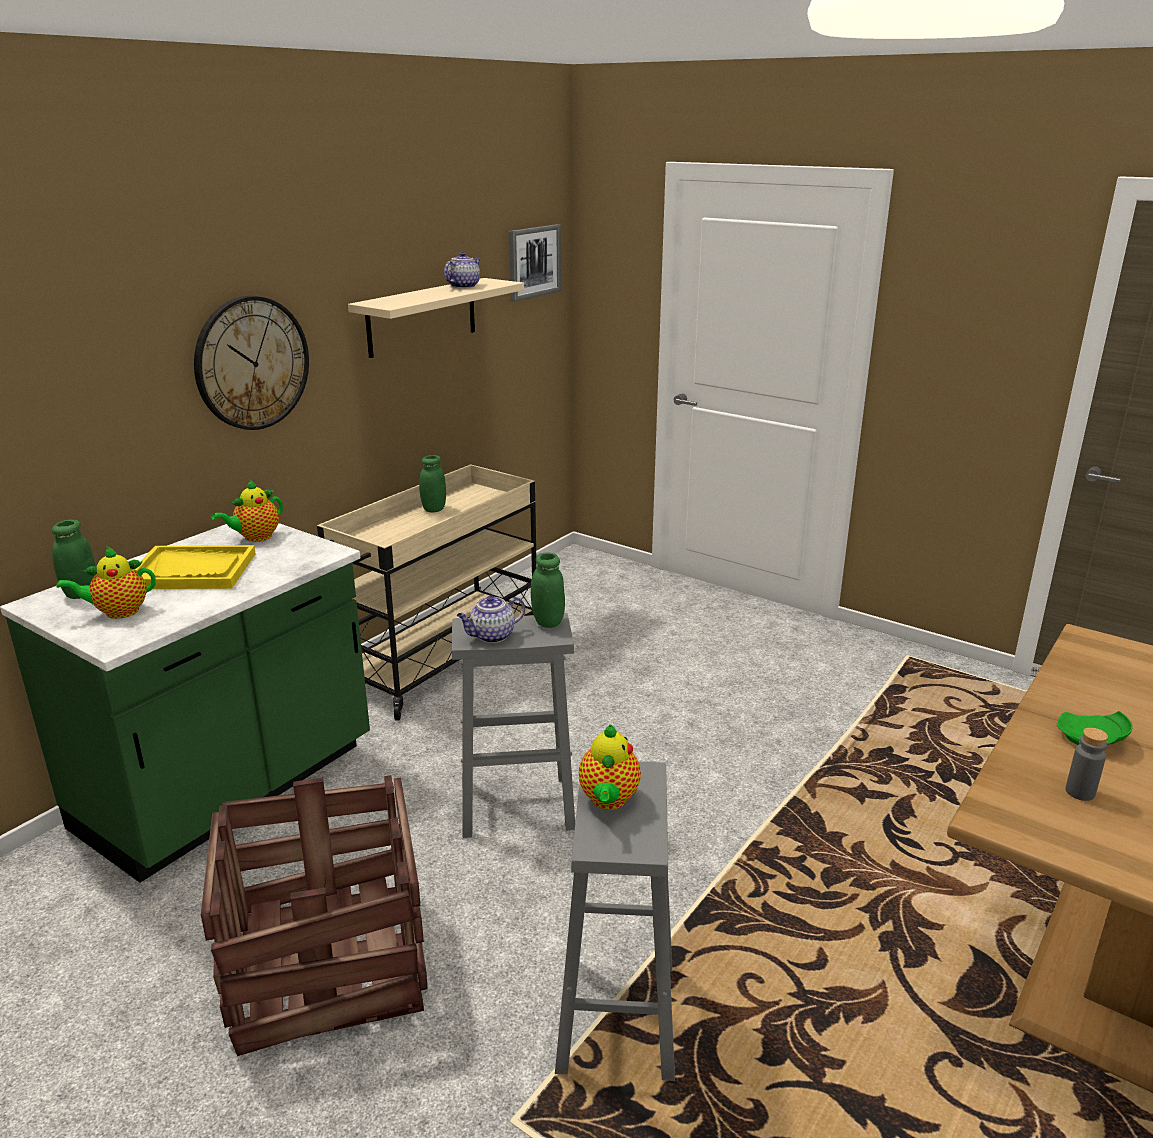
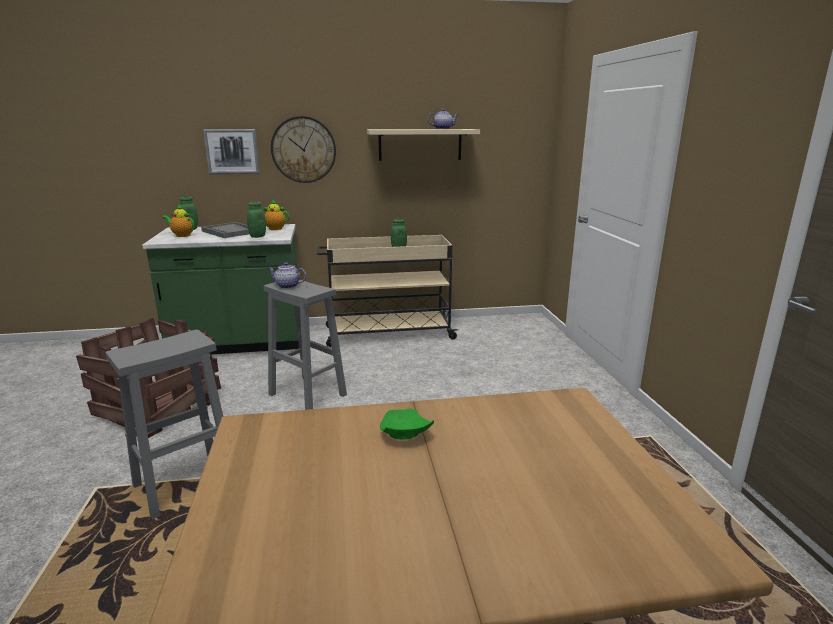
camera: 45 degrees right, 5 degrees down
yellow tray [134,545,256,589] -> grey tray [201,222,249,238]
picture [509,224,561,302] -> picture moved to [203,129,260,174]
green jar [531,552,565,628] -> green jar moved to [247,201,266,238]
teapot [579,725,641,810] -> none
grey bottle [1066,728,1108,801] -> none

